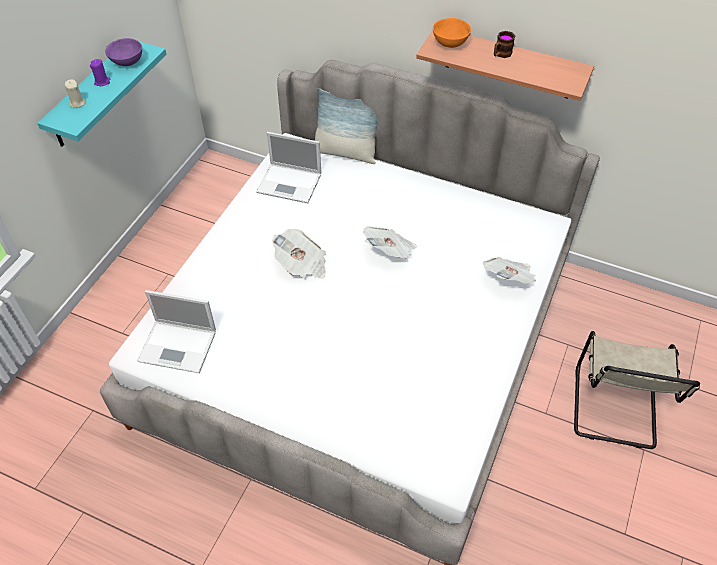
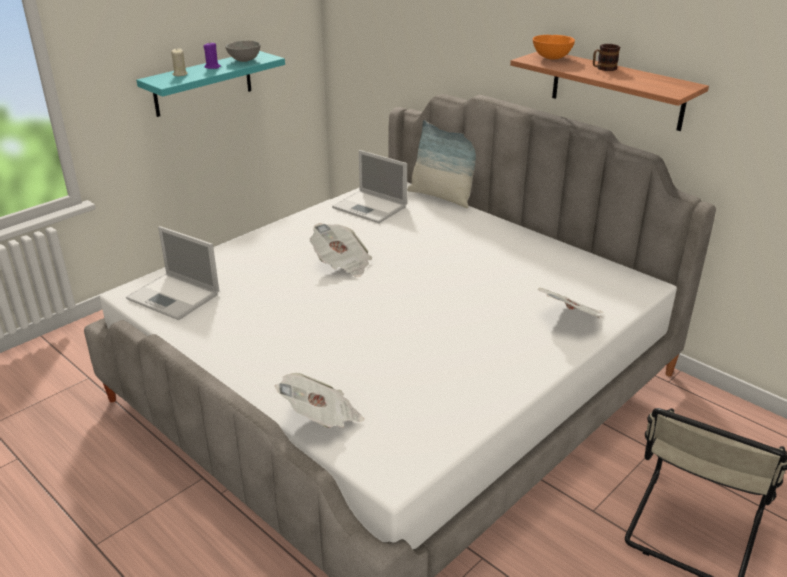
camera: 20 degrees right, 20 degrees down
purple bowl [105,38,142,66] -> grey bowl [225,40,261,62]
newspaper [363,226,417,259] -> newspaper moved to [275,373,365,428]

